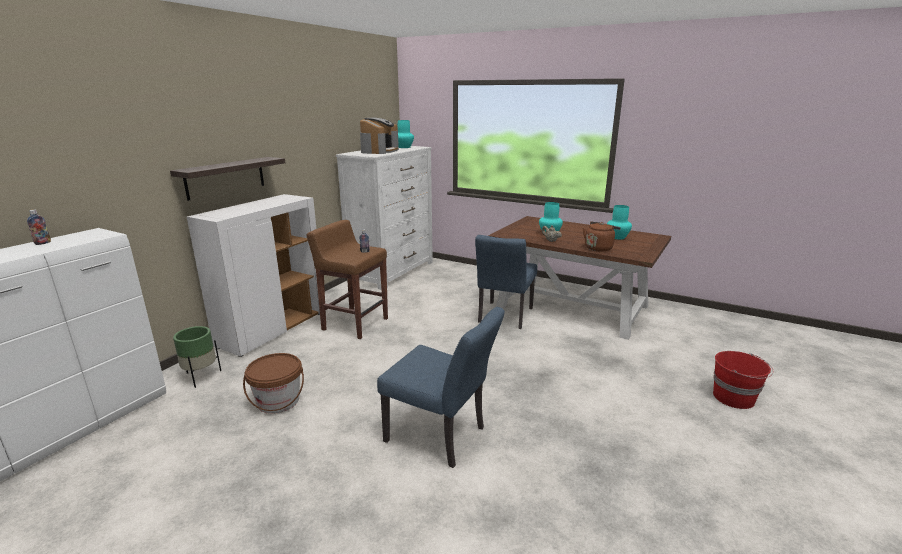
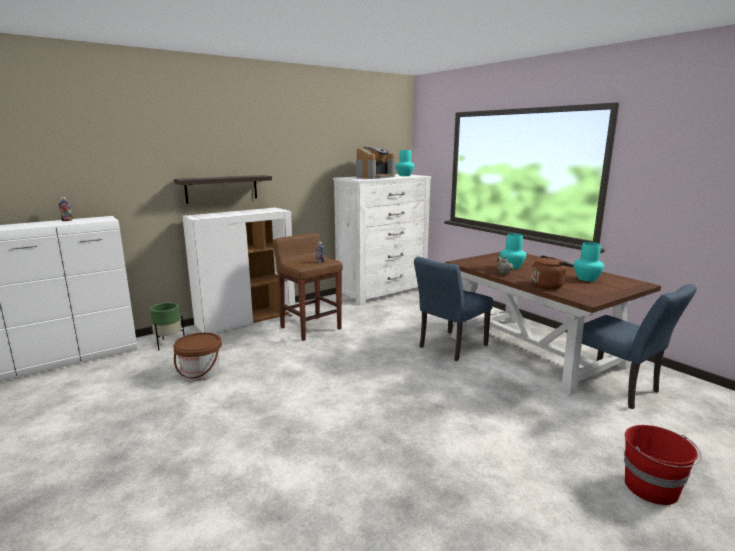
camera: 25 degrees right, 5 degrees down
blue chair [377,307,505,468] -> blue chair moved to [582,284,697,409]

